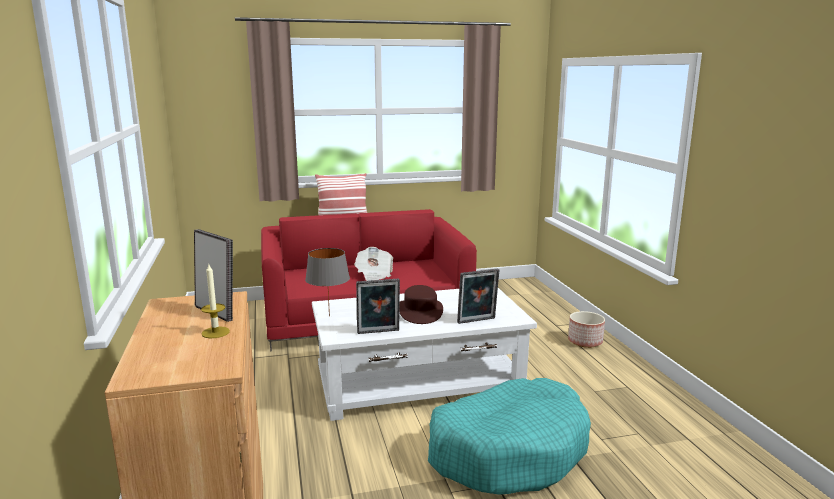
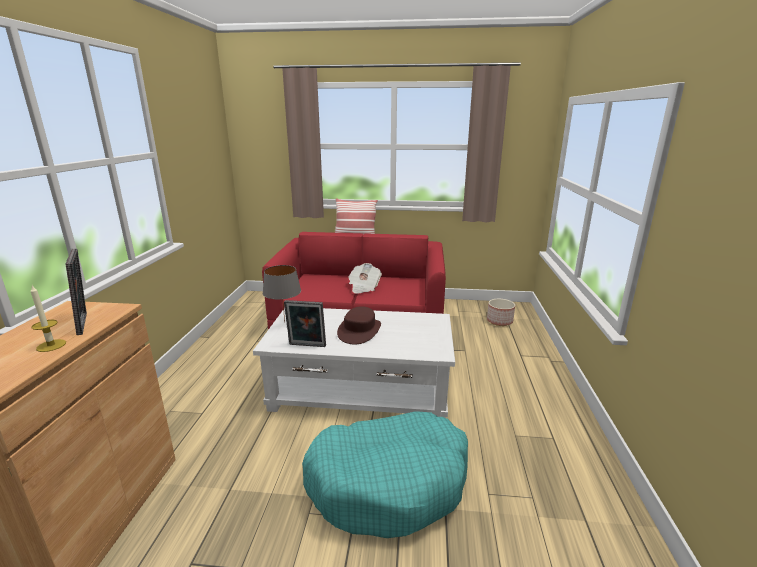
camera: 20 degrees right, 5 degrees up
picture frame [457,269,499,324] -> none
planter [568,311,605,348] -> planter moved to [487,299,515,326]

